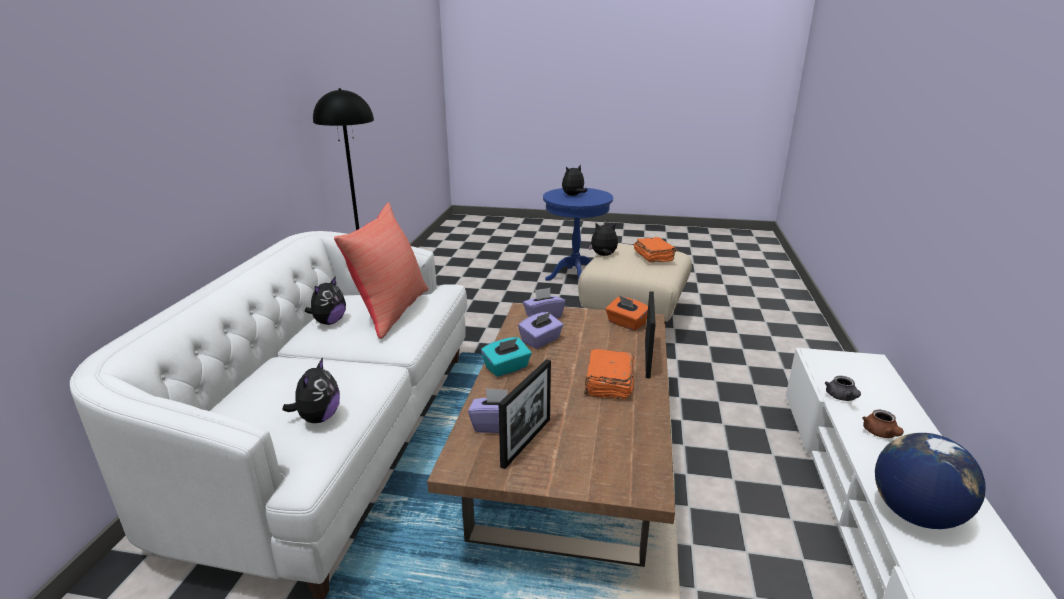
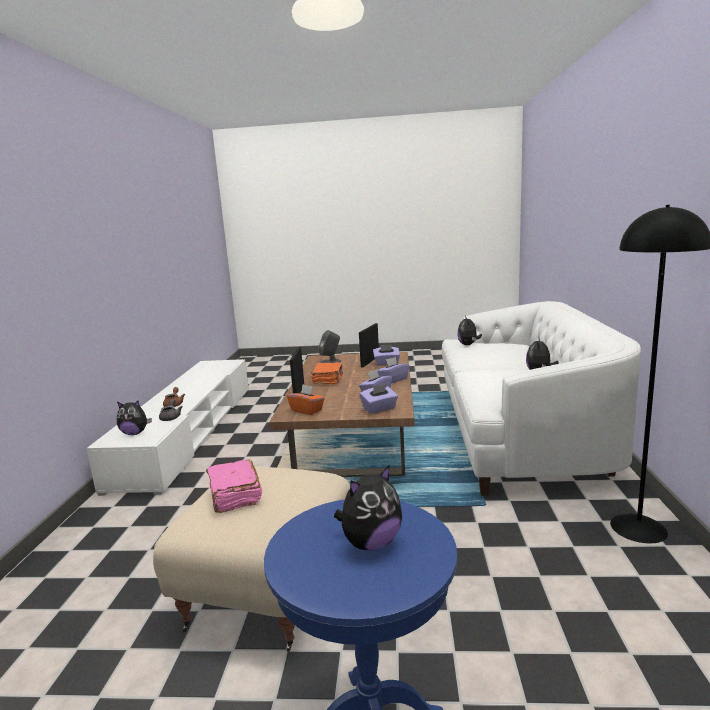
camera: 175 degrees right, 10 degrees down
red pillow [334,203,429,339] -> none
turquoise tissue box [481,337,532,377] -> purple tissue box [377,357,409,384]
plush toy [589,222,618,256] -> plush toy moved to [117,401,152,435]
orange book [634,237,677,263] -> pink book [206,459,262,513]
globe [875,433,986,529] -> none
none -> grey speaker [319,330,341,363]

